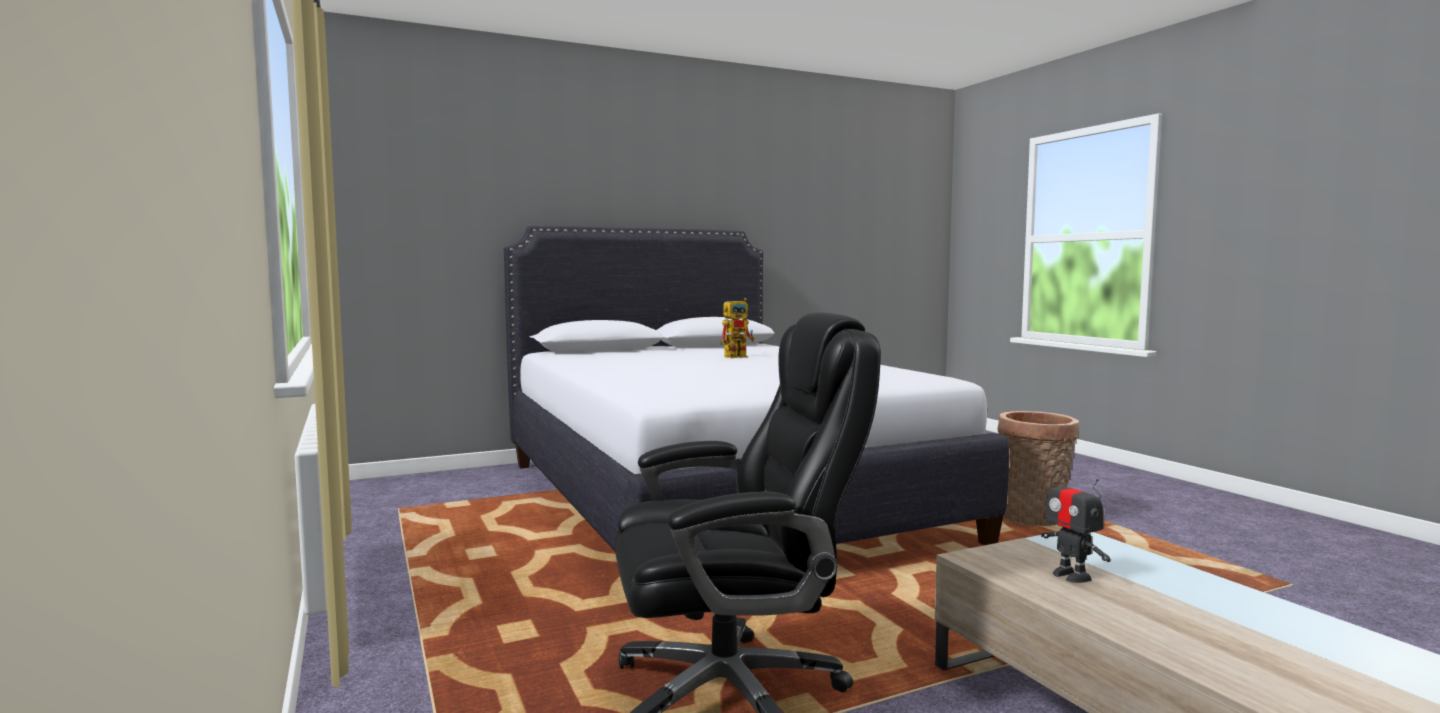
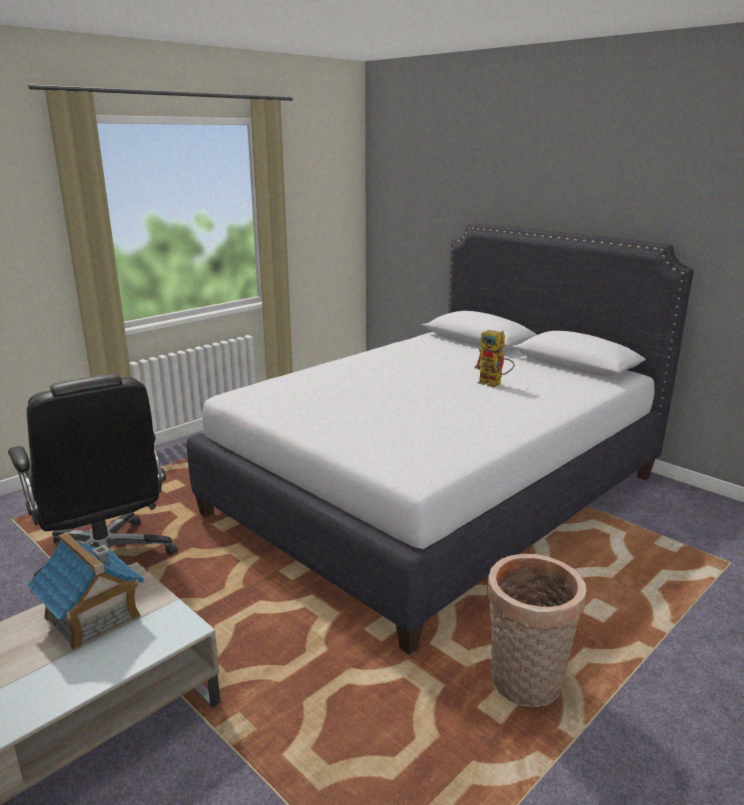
camera: 70 degrees right, 15 degrees up
toy robot [1041,464,1111,583] -> toy house [28,532,144,651]

